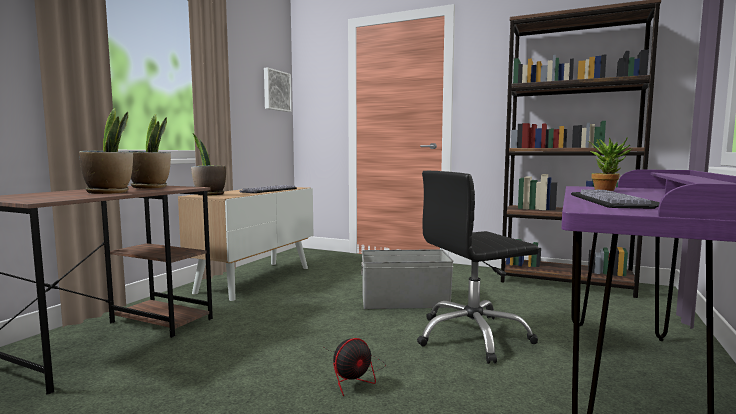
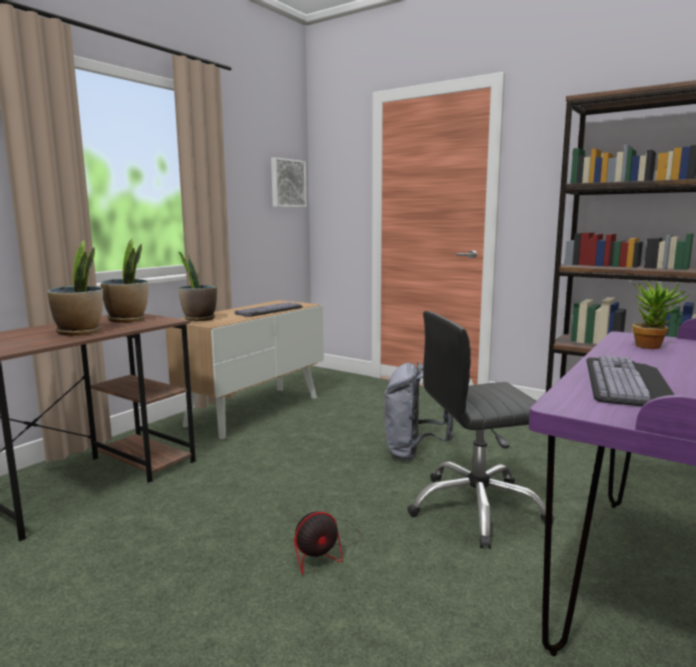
camera: 10 degrees right, 5 degrees up
grey storage box [361,249,454,309] -> grey backpack [384,362,454,461]

